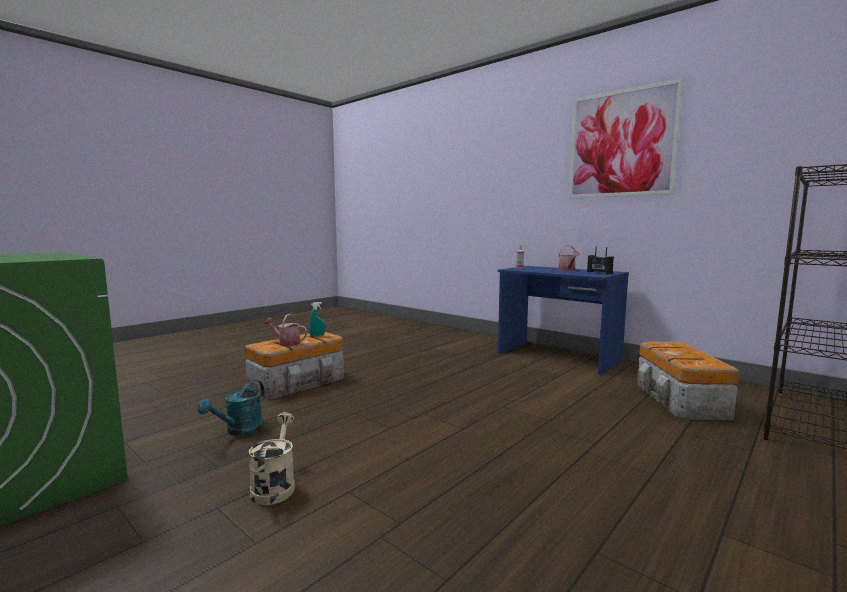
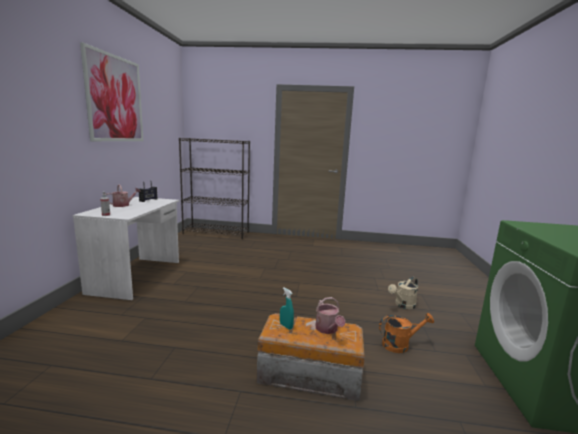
camera: 125 degrees left, 5 degrees up
turquoise watering can [197,380,264,436] -> orange watering can [379,313,434,353]
blue desk [498,266,629,375] -> white desk [73,197,179,300]
storage box [637,341,739,421] -> none

